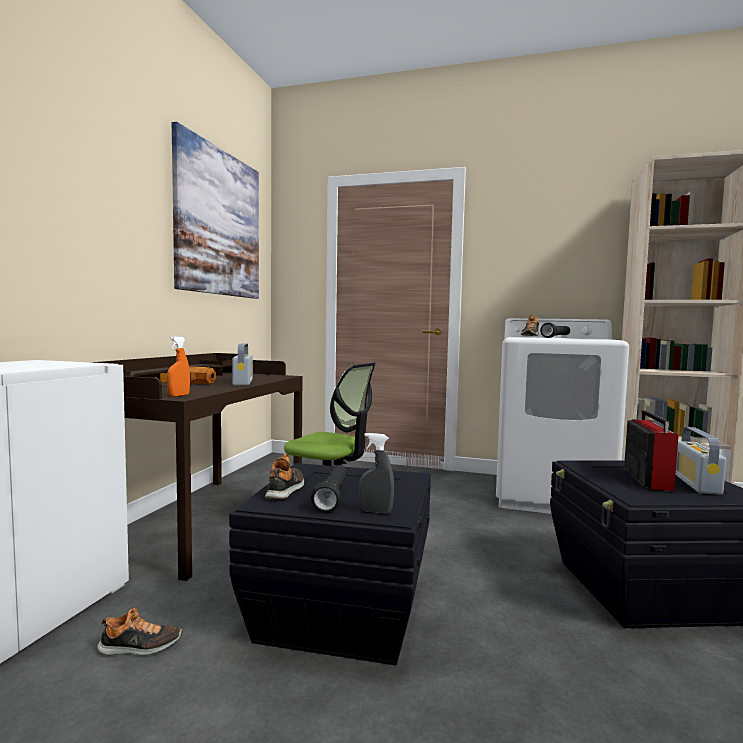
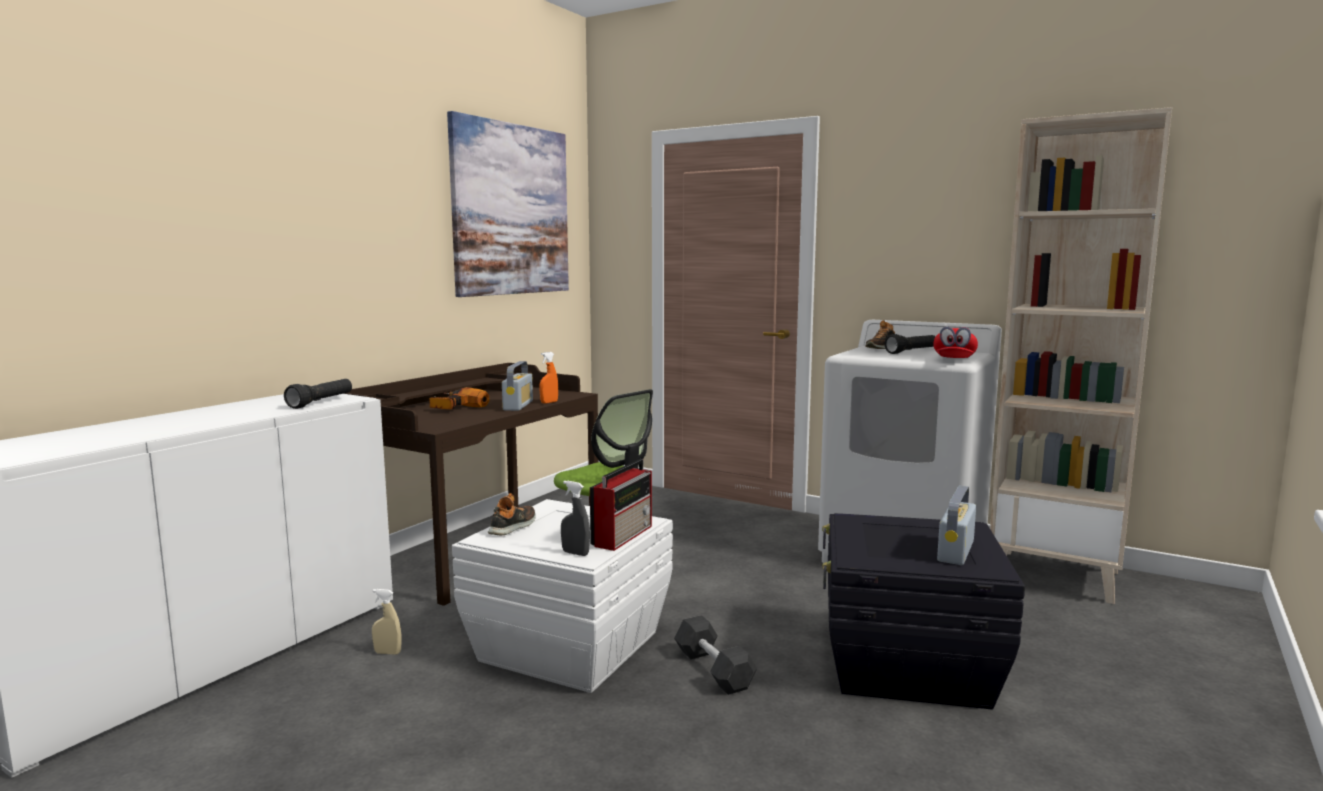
camera: 15 degrees right, 5 degrees up
shoe [97,608,183,655] -> beige spray bottle [372,589,401,654]
orange spray bottle [167,336,190,397] -> orange spray bottle moved to [540,352,558,404]
black storage box [229,463,431,665] -> white storage box [452,499,673,693]
black flashlight [311,465,347,513] -> black flashlight moved to [284,379,352,409]
radio [624,410,679,491] -> radio moved to [590,459,652,551]
none -> grey dumbbell [674,615,757,695]
none -> red cap [934,327,978,358]

